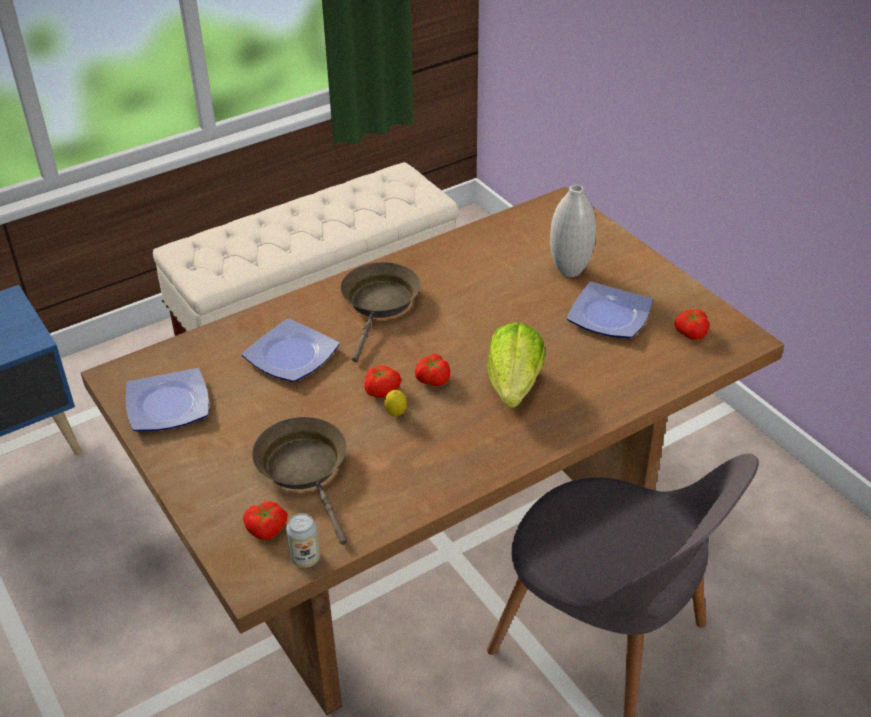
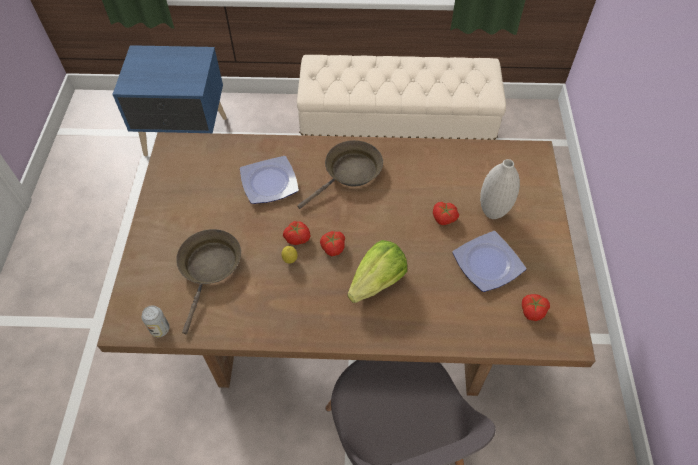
camera: 35 degrees right, 15 degrees up
plate [126,368,209,431] -> none
tomato [243,502,287,540] -> tomato moved to [433,202,459,225]

